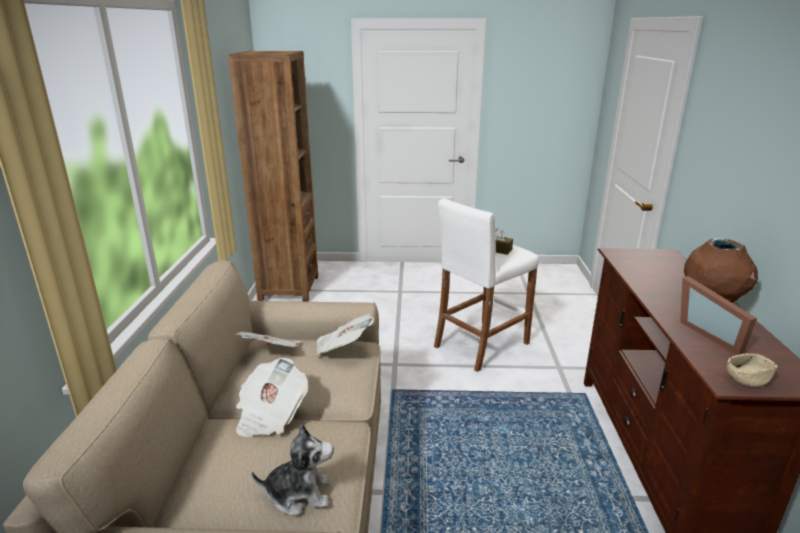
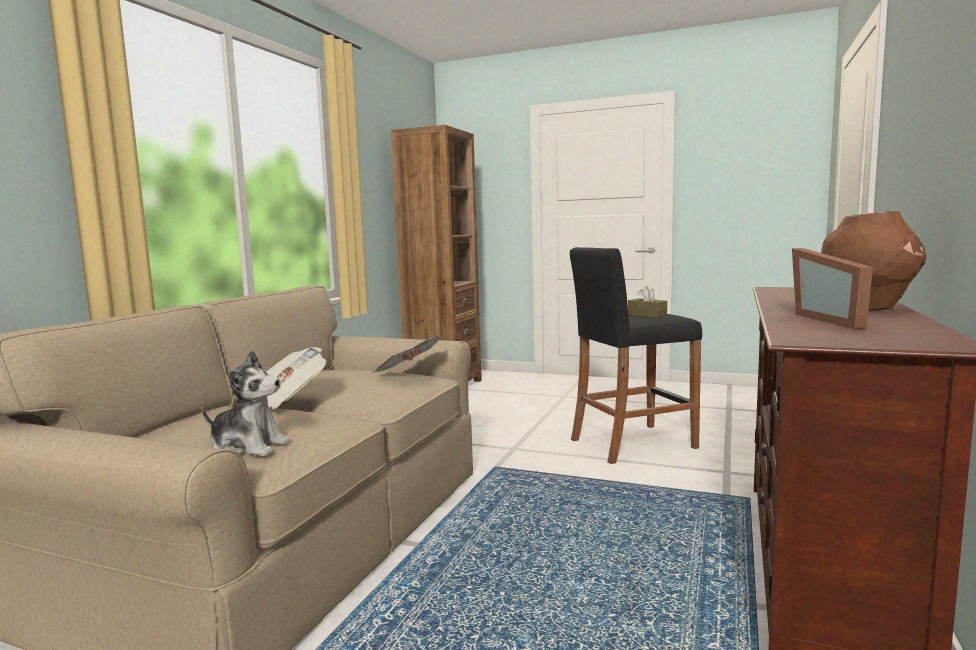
camera: 20 degrees right, 15 degrees down
newspaper [235,332,301,347] -> none
white stool [434,199,539,372] -> black stool [570,247,702,464]
beige bowl [727,353,777,387] -> none

